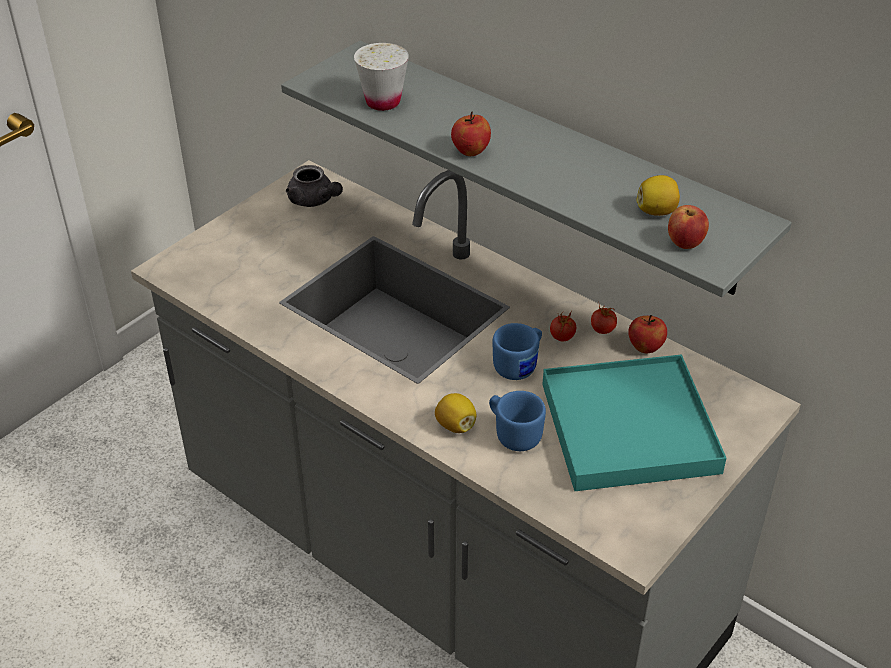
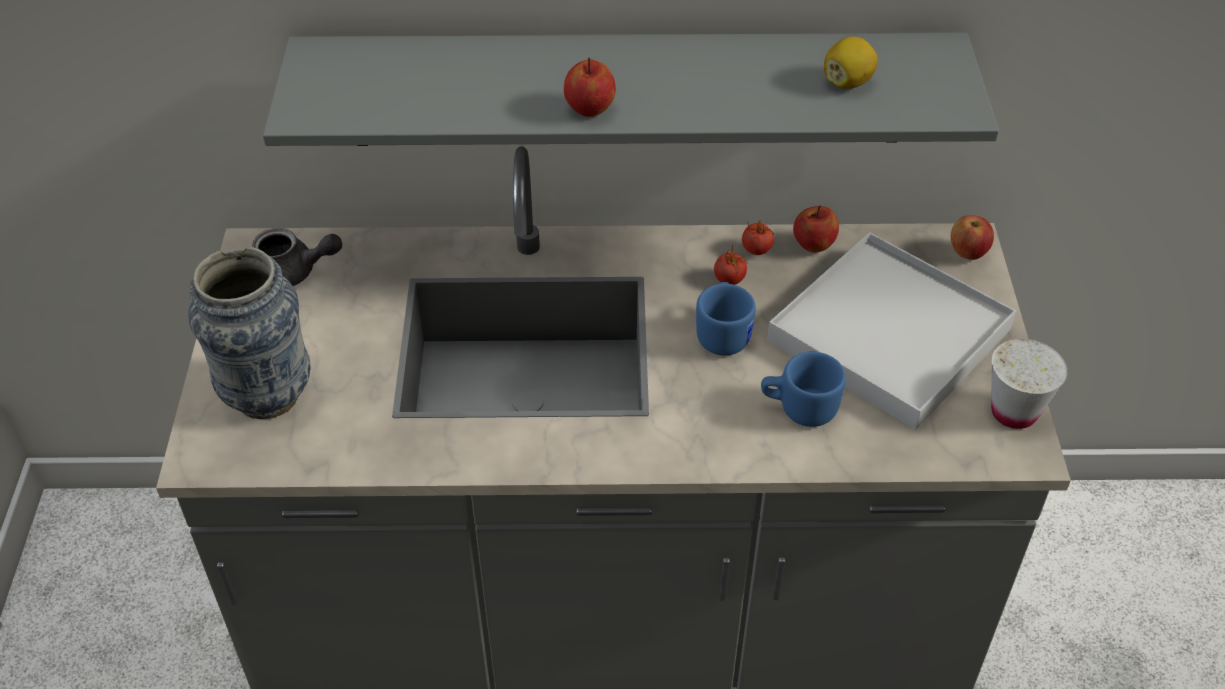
camera: 40 degrees left, 5 degrees up
white cup [354,43,409,111] -> white cup moved to [991,339,1068,429]
lemon [435,393,476,433] -> none
turquoise tray [542,355,726,491] -> white tray [767,232,1016,430]
apple [668,205,709,249] -> apple moved to [951,215,994,260]
none -> vase [188,247,311,419]

